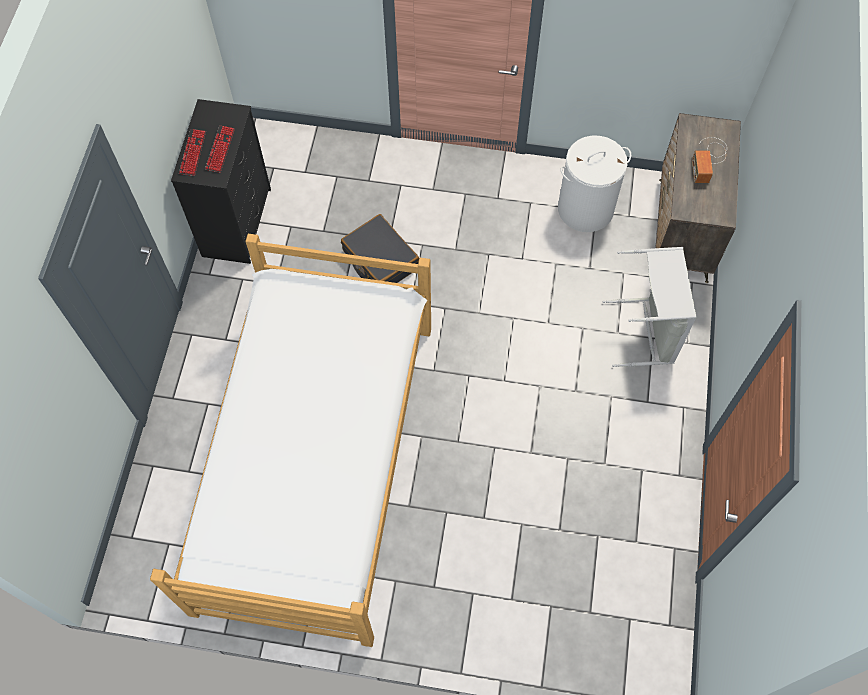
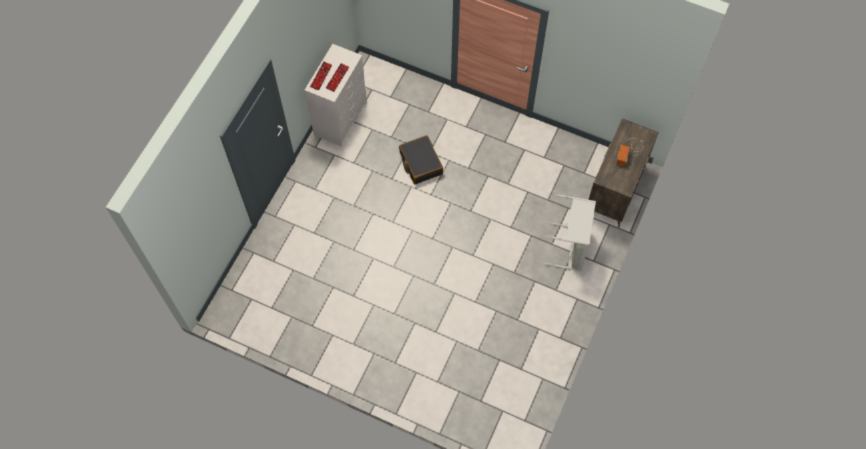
camera: 15 degrees right, 0 degrees up
bed [150,234,431,647] -> none
black dresser [171,99,271,264] -> white dresser [304,44,367,147]
white laundry basket [558,136,631,232] -> none

